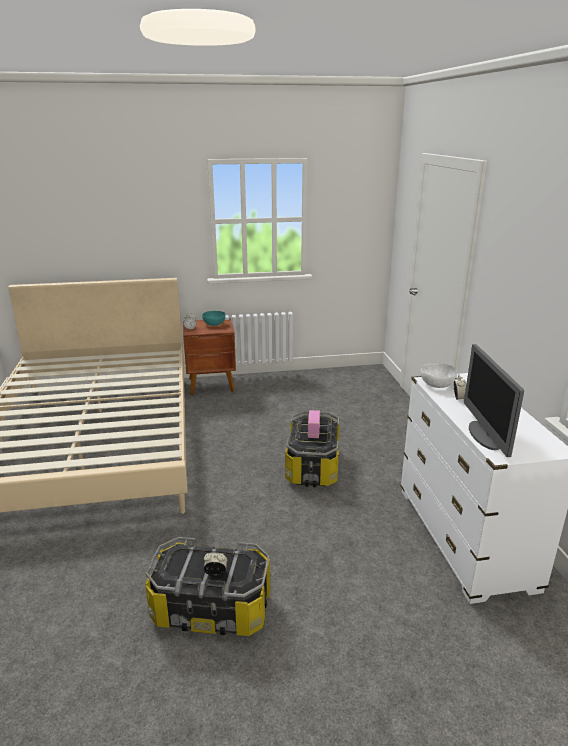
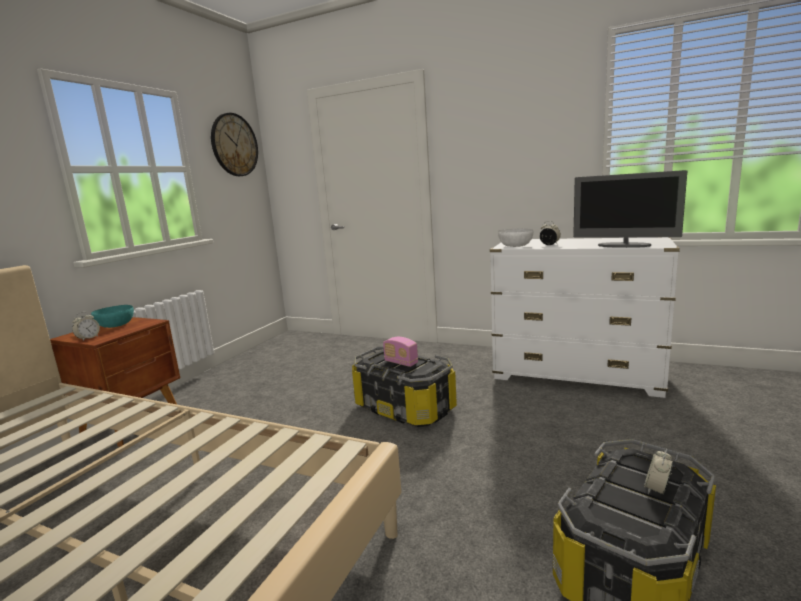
camera: 55 degrees left, 10 degrees down
none -> wall clock [211,113,258,176]

